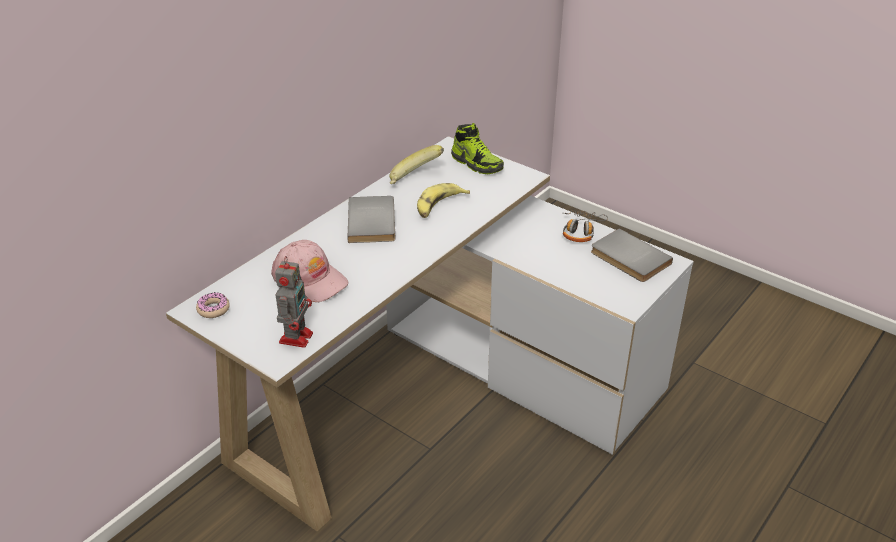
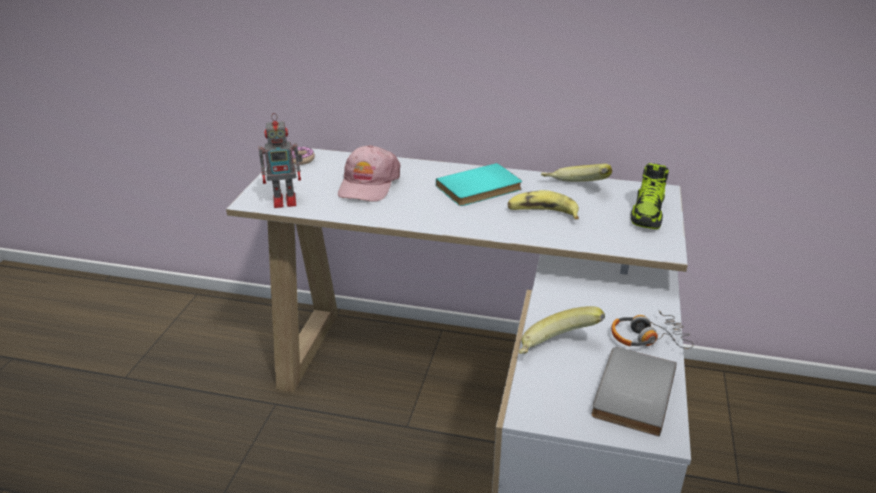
camera: 65 degrees right, 5 degrees down
grey book [347,196,395,243] -> turquoise book [436,163,522,206]
none -> banana [519,306,605,354]

